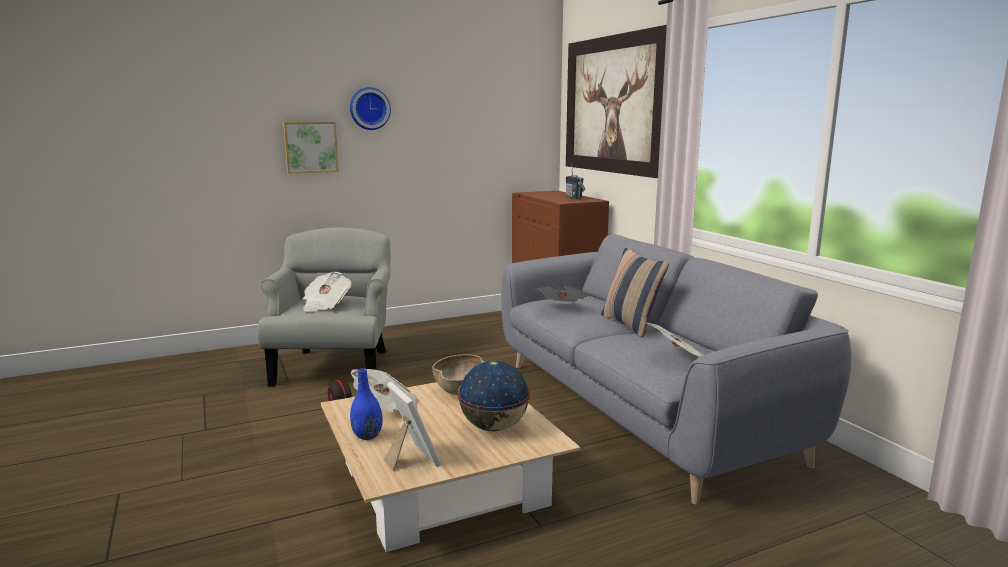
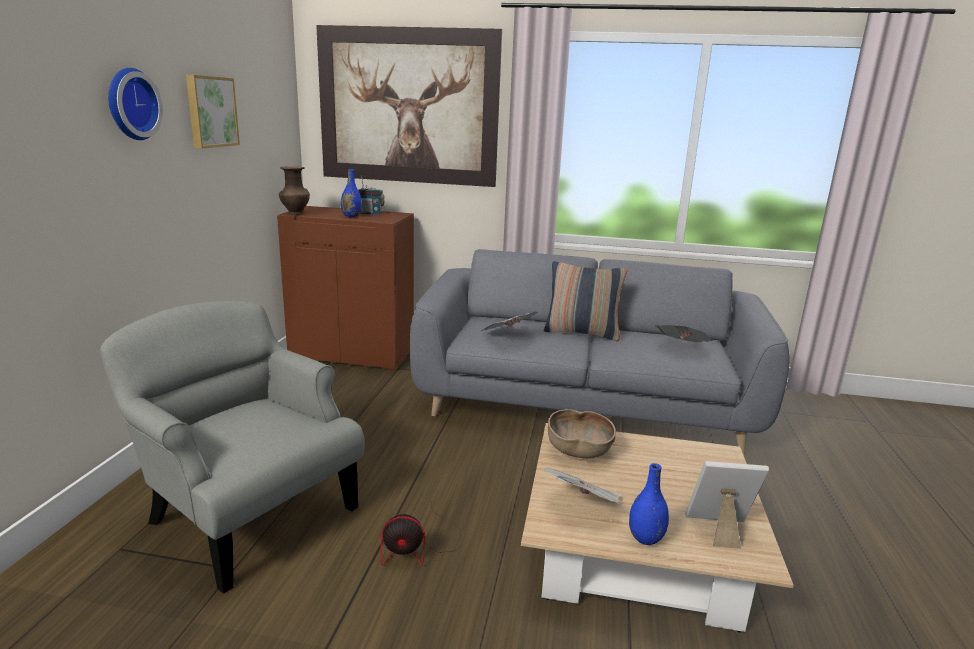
camera: 55 degrees left, 5 degrees up
picture [283,122,339,174] -> picture moved to [186,75,240,149]
newspaper [303,272,352,312] -> none
globe [458,361,530,431] -> none
none -> brown vase [279,166,310,215]
none -> blue vase [341,169,362,217]

